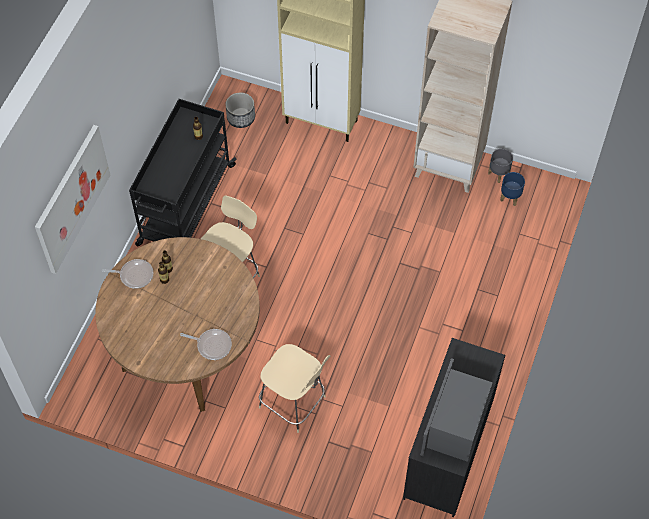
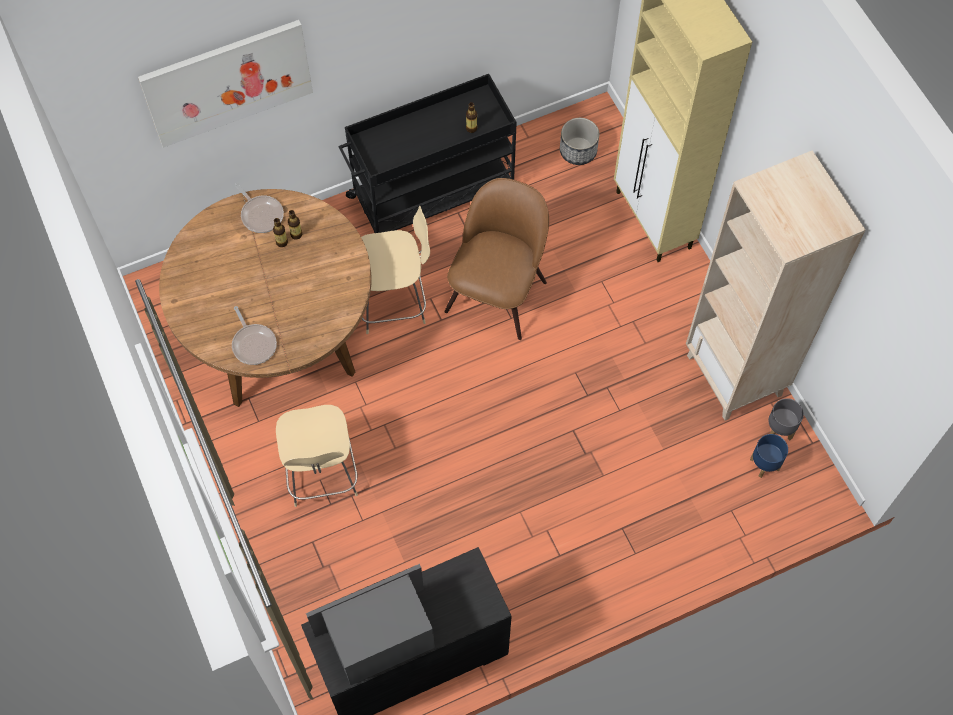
camera: 45 degrees right, 5 degrees up
none -> brown chair [444,178,549,340]

